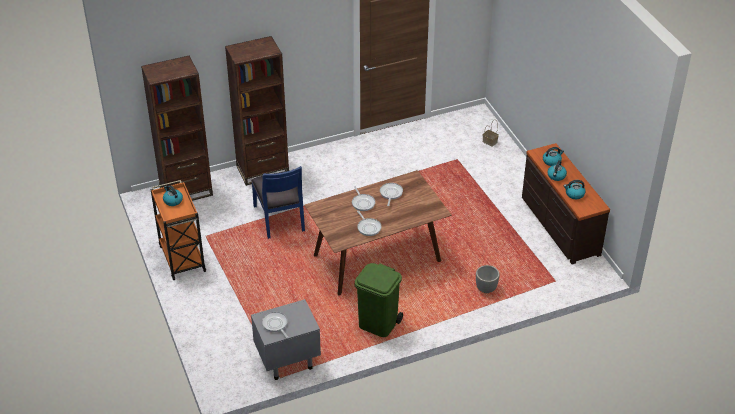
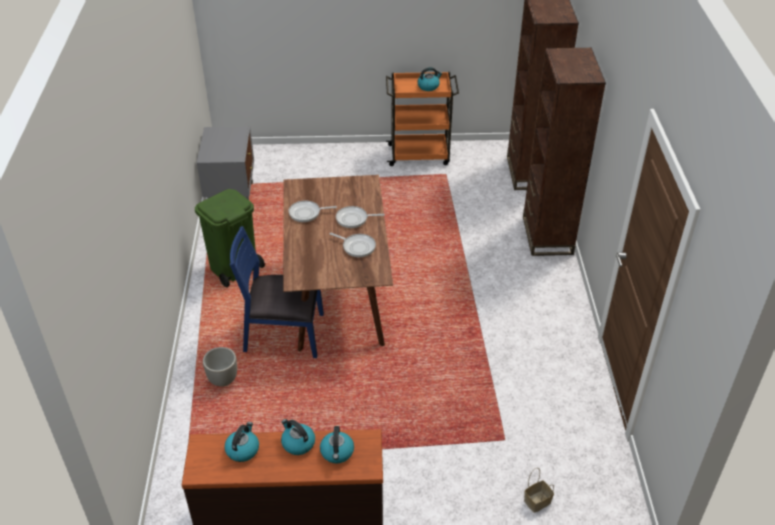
camera: 110 degrees right, 0 degrees up
blue chair [251,166,305,239] -> blue chair moved to [230,226,324,358]
frying pan [262,312,289,338] -> none

